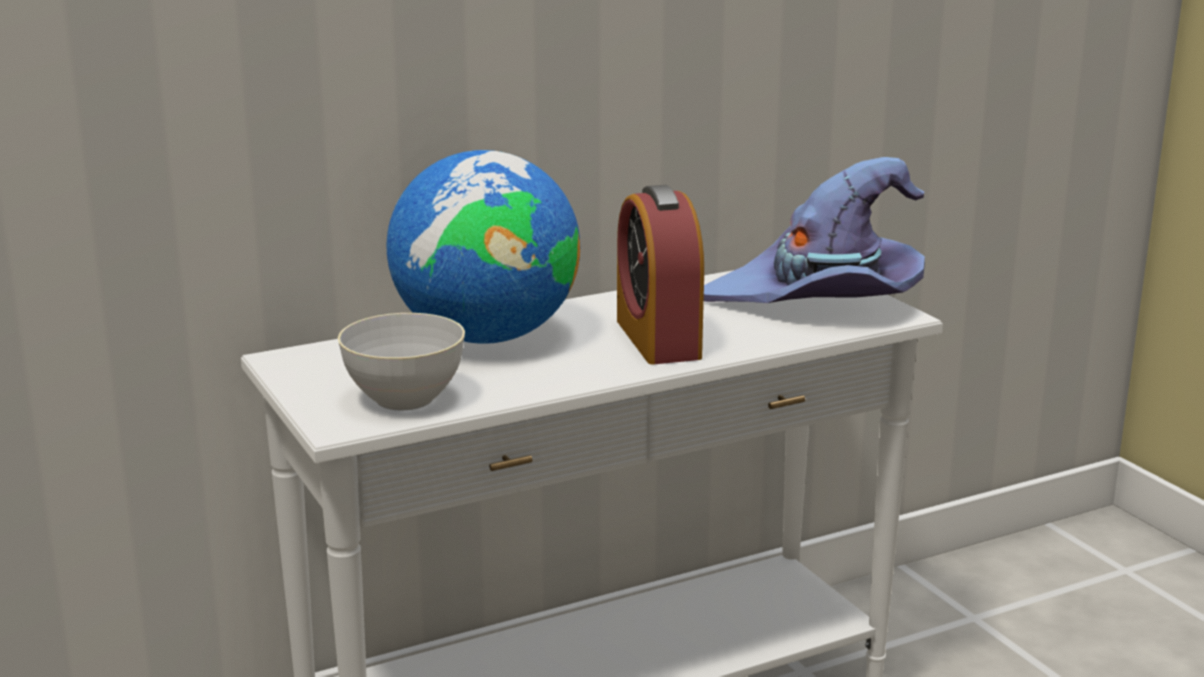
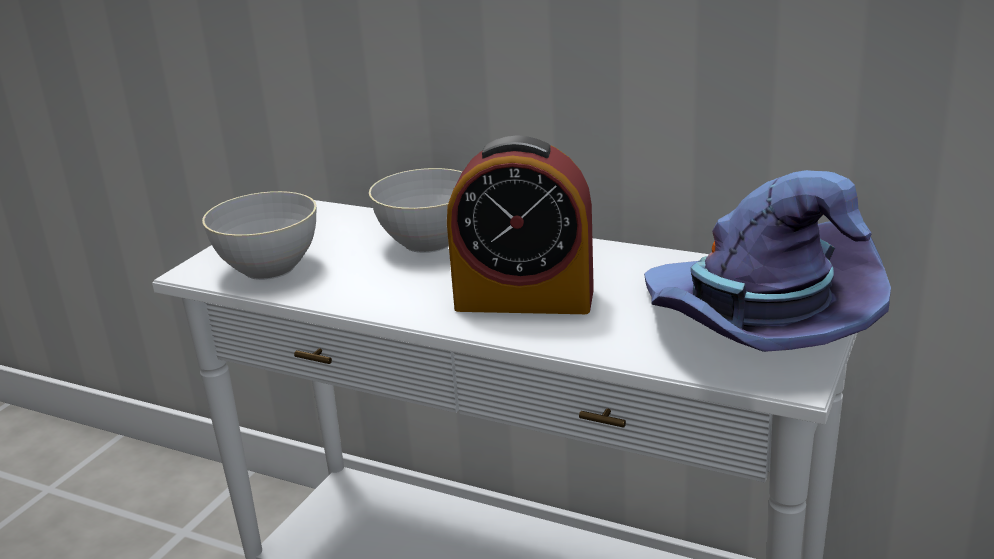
camera: 55 degrees right, 5 degrees up
globe [387,150,580,344] -> grey bowl [369,168,462,253]
alarm clock [617,185,704,364] -> alarm clock turned 120 degrees counterclockwise [447,135,594,314]

